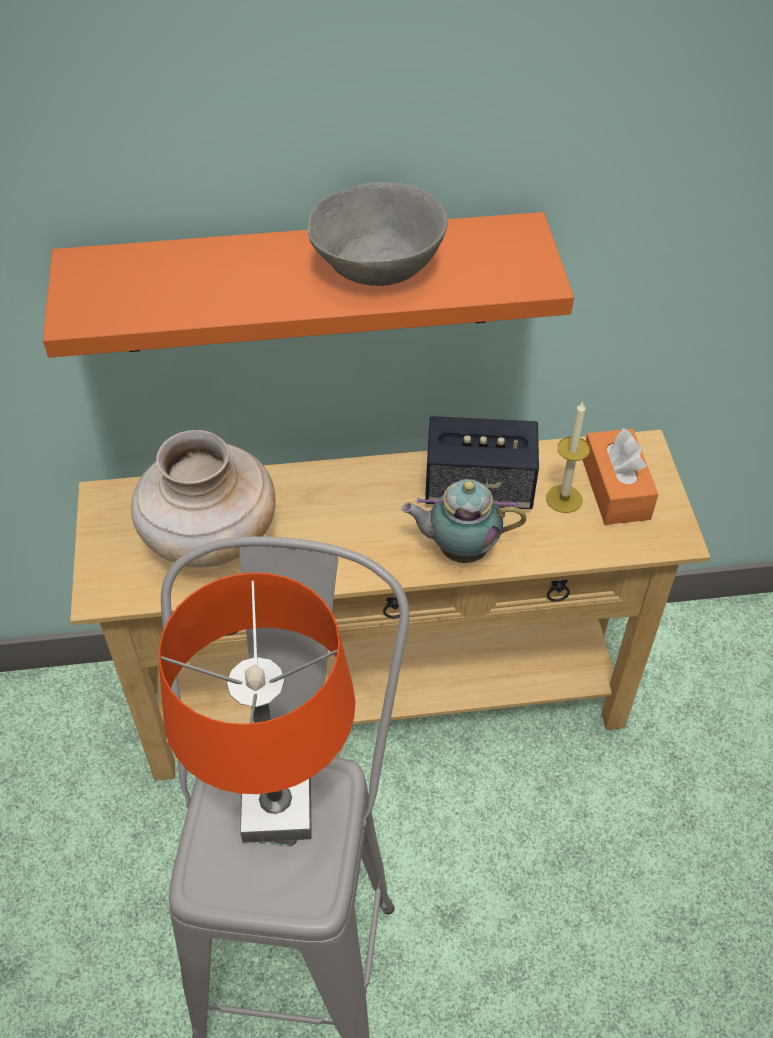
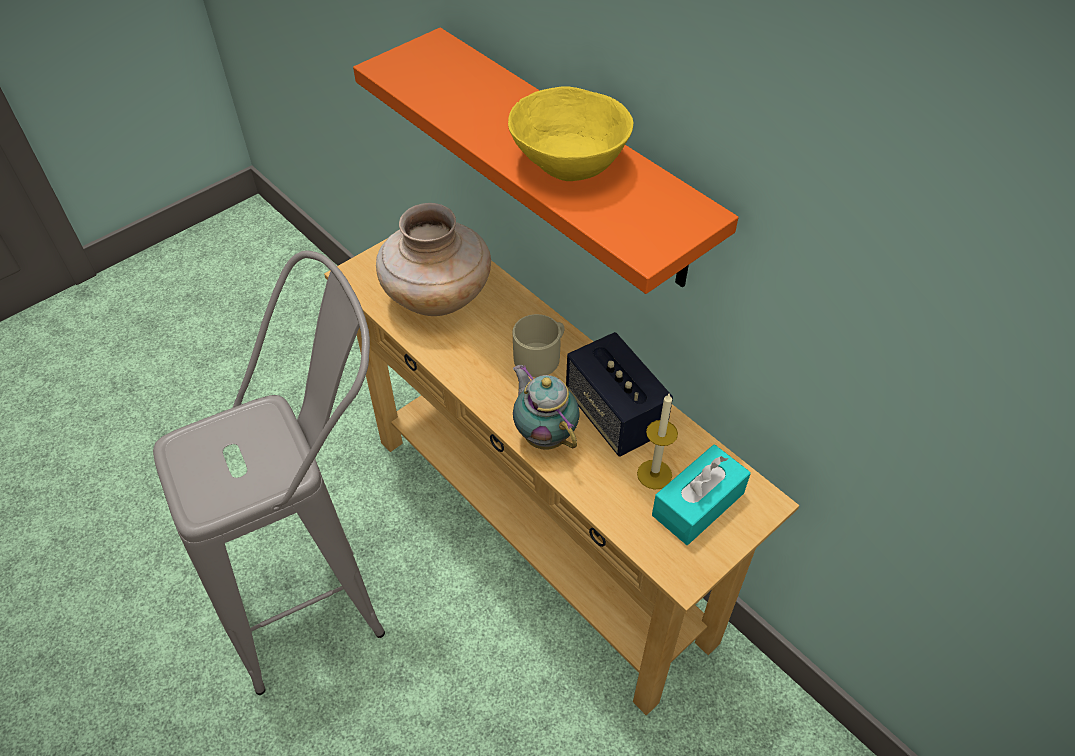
camera: 55 degrees right, 0 degrees up
orange table lamp [159,572,355,843] -> none
grey bowl [308,182,448,286] -> yellow bowl [508,86,633,181]
orange tissue box [583,428,658,525] -> turquoise tissue box [652,444,751,545]
none -> beige mug [513,314,564,377]

